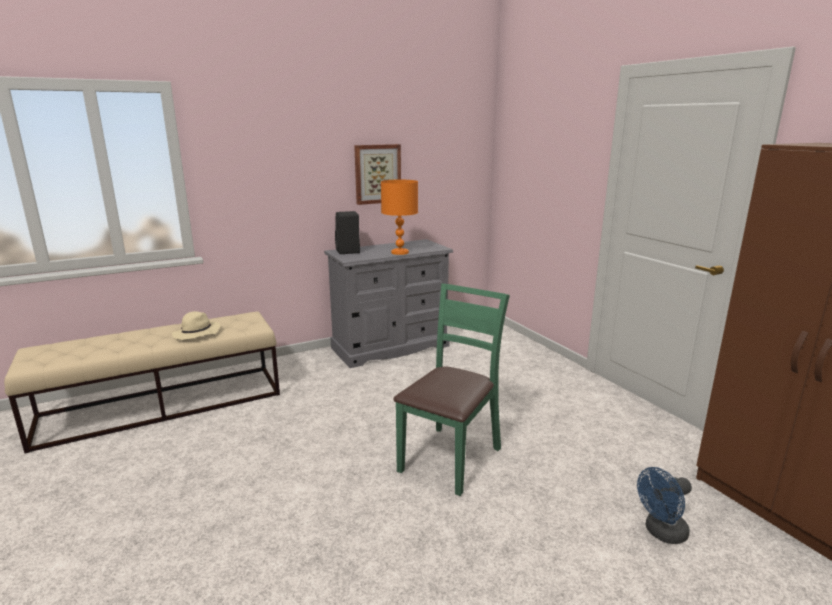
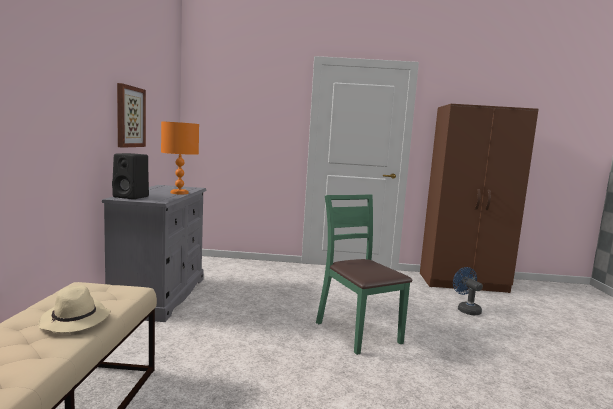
camera: 60 degrees left, 10 degrees down
blue fan [637,467,692,544] -> blue fan turned 150 degrees clockwise [453,267,483,315]

